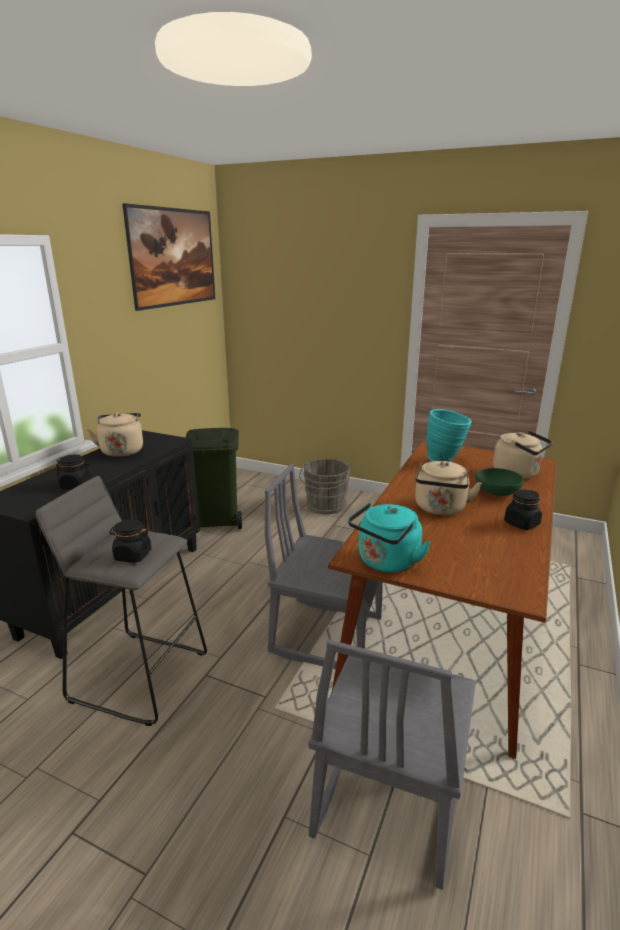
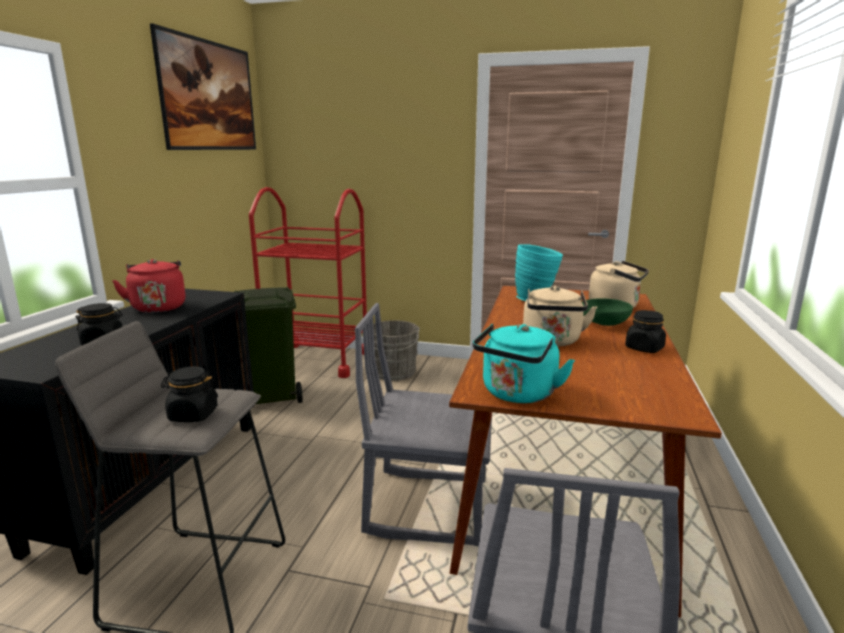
camera: 10 degrees left, 5 degrees down
beige kettle [86,413,143,457] -> red kettle [112,259,185,313]
none -> red cart [249,187,367,378]

